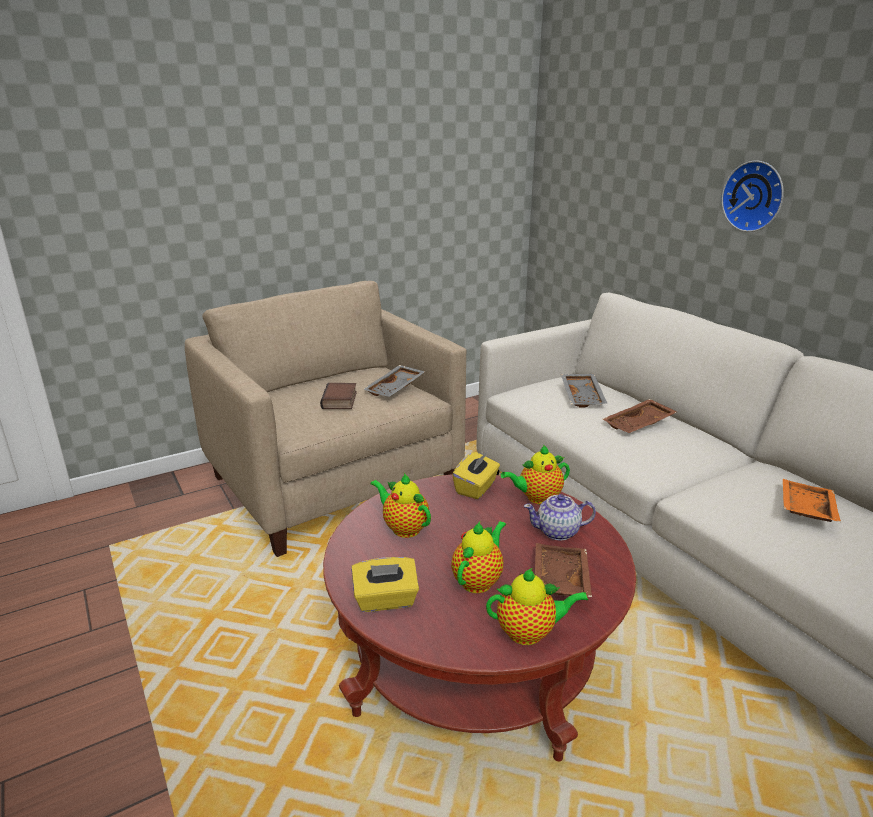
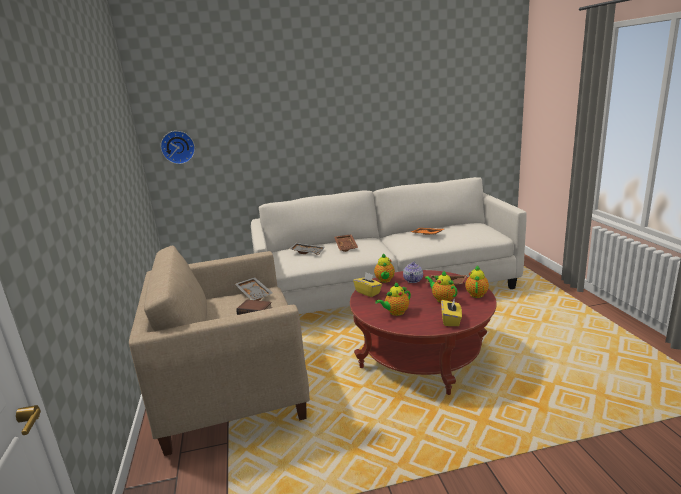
camera: 70 degrees left, 5 degrees down
wall clock [721,161,784,232] -> wall clock moved to [160,131,195,164]

